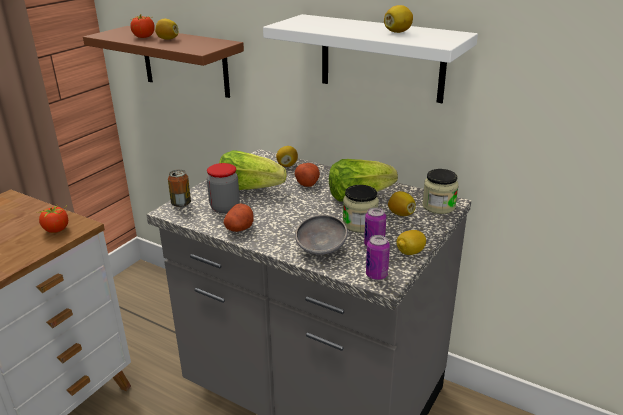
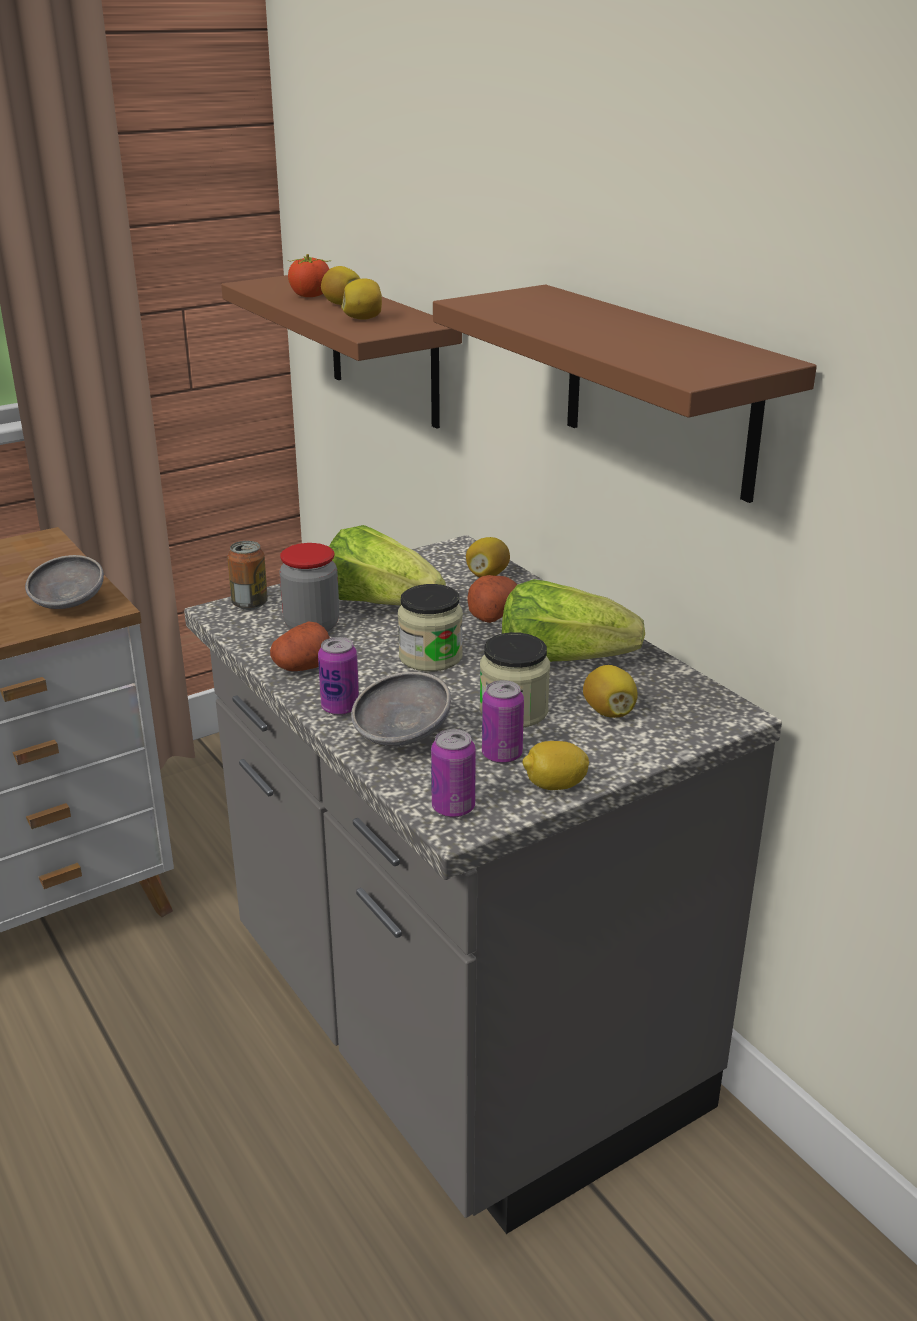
camera: 25 degrees right, 0 degrees up
tomato [37,205,68,233] -> grey bowl [25,555,104,609]
white shelf [263,14,478,103] -> brown shelf [433,285,817,503]
lemon [384,5,413,33] -> lemon moved to [341,279,382,320]
jar [422,169,459,214] -> jar moved to [398,584,463,671]
none -> can [318,637,359,715]

